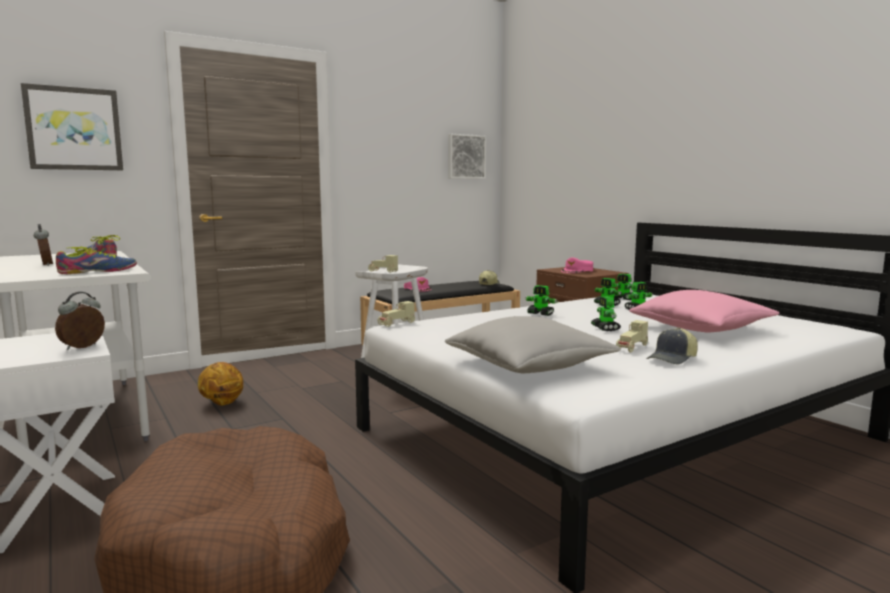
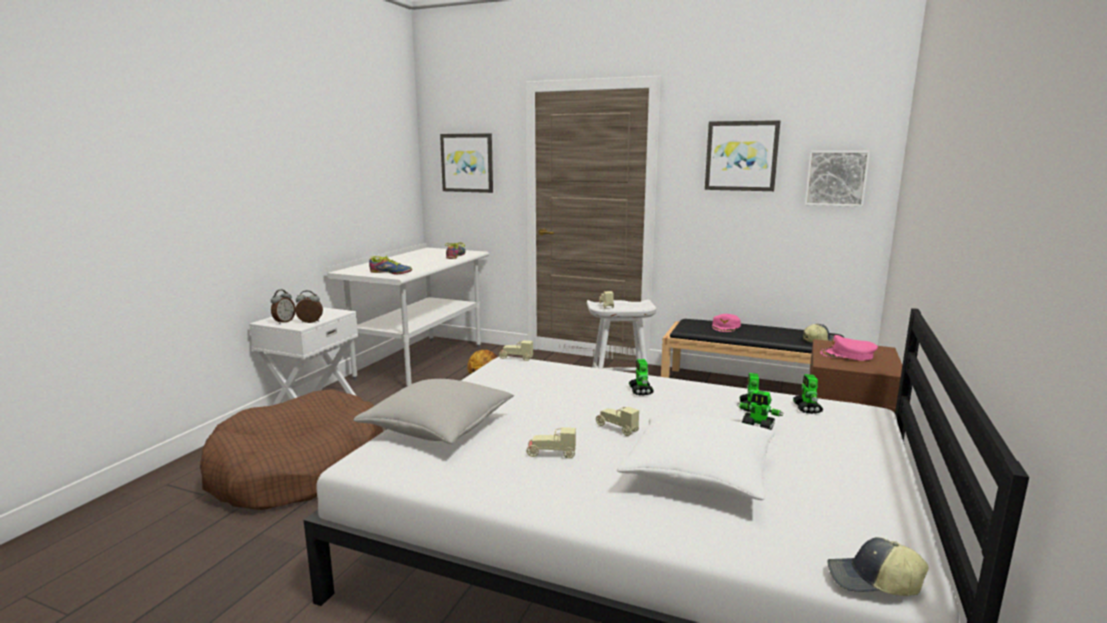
camera: 55 degrees right, 5 degrees up
alarm clock [34,224,53,266] -> alarm clock moved to [271,290,295,324]
toy robot [591,296,621,331] -> beige toy car [596,407,639,436]
pink pillow [629,290,779,332] -> white pillow [617,414,775,500]
cap [646,327,698,365] -> cap moved to [827,537,929,596]
none -> picture [705,120,780,191]

